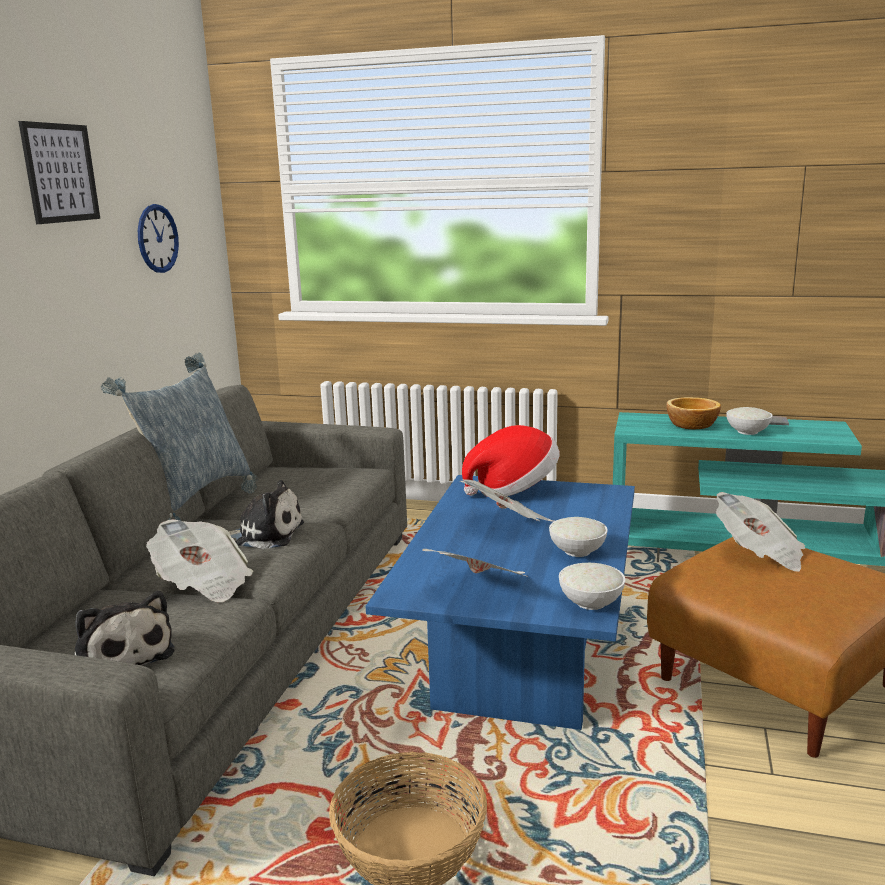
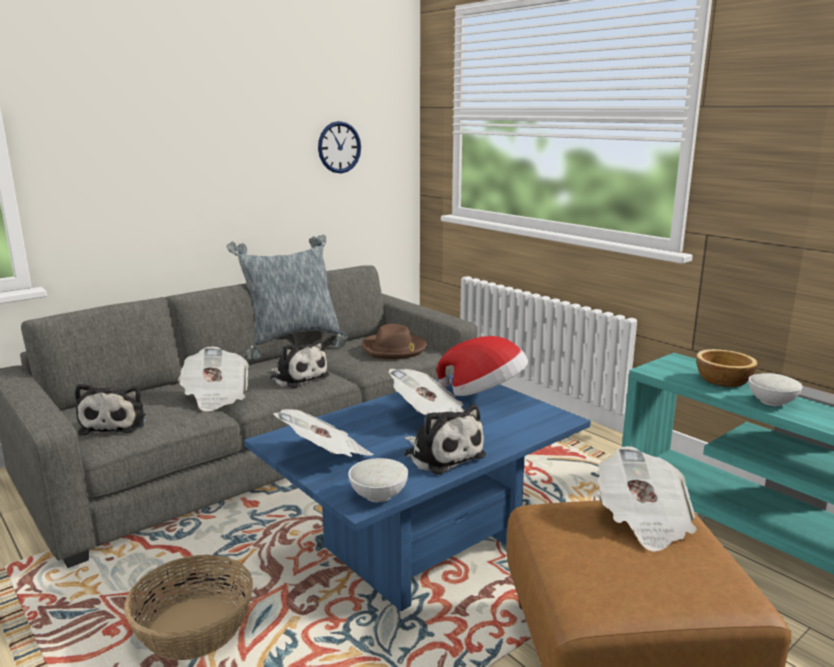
camera: 35 degrees right, 0 degrees up
picture [18,121,100,224] -> none
white bowl [549,517,608,557] -> plush toy [405,404,486,475]
none -> brown hat [362,324,427,359]

